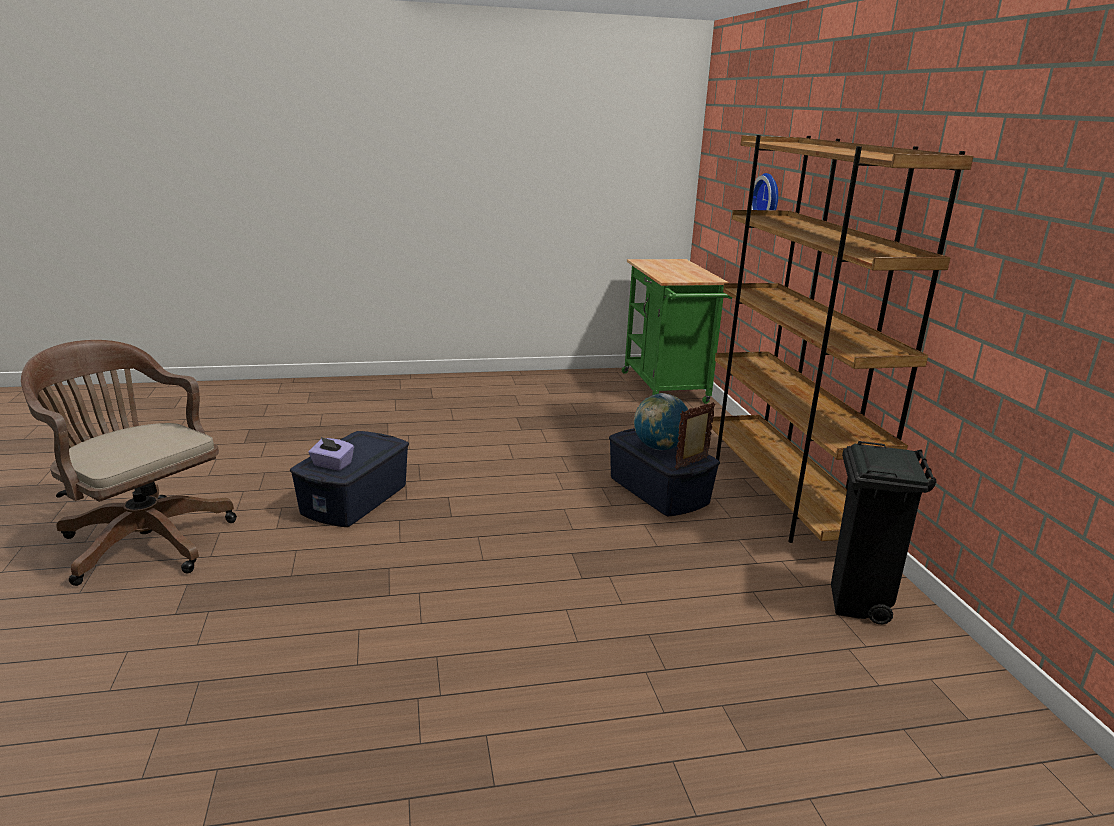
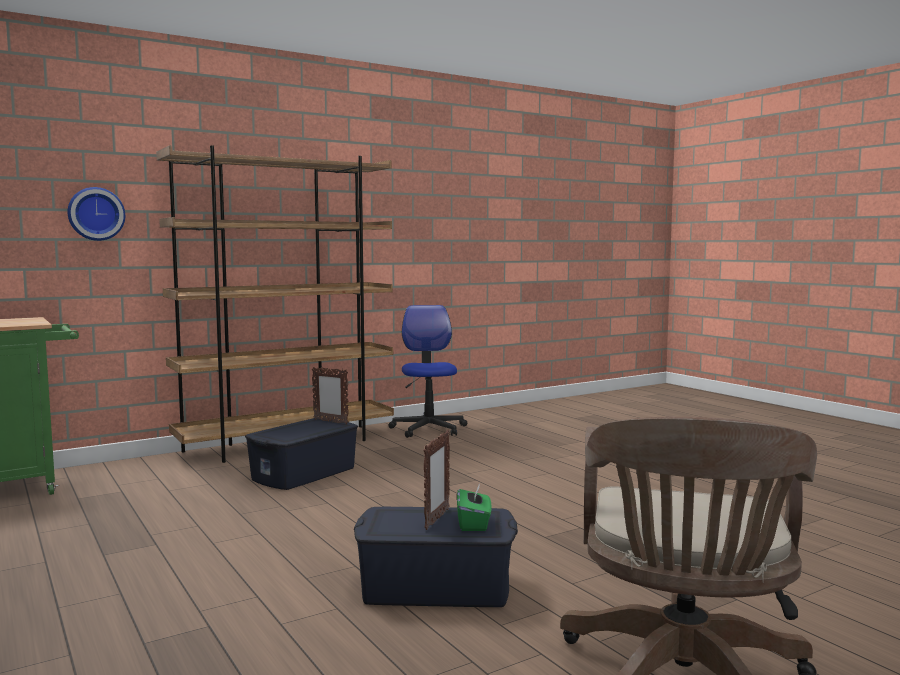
camera: 110 degrees left, 15 degrees down
purple tissue box [308,437,354,471] -> green tissue box [457,484,491,531]
globe [634,393,690,450] -> none
black trash can [831,441,937,625] -> office chair [388,305,467,438]
none -> picture frame [423,430,450,530]

